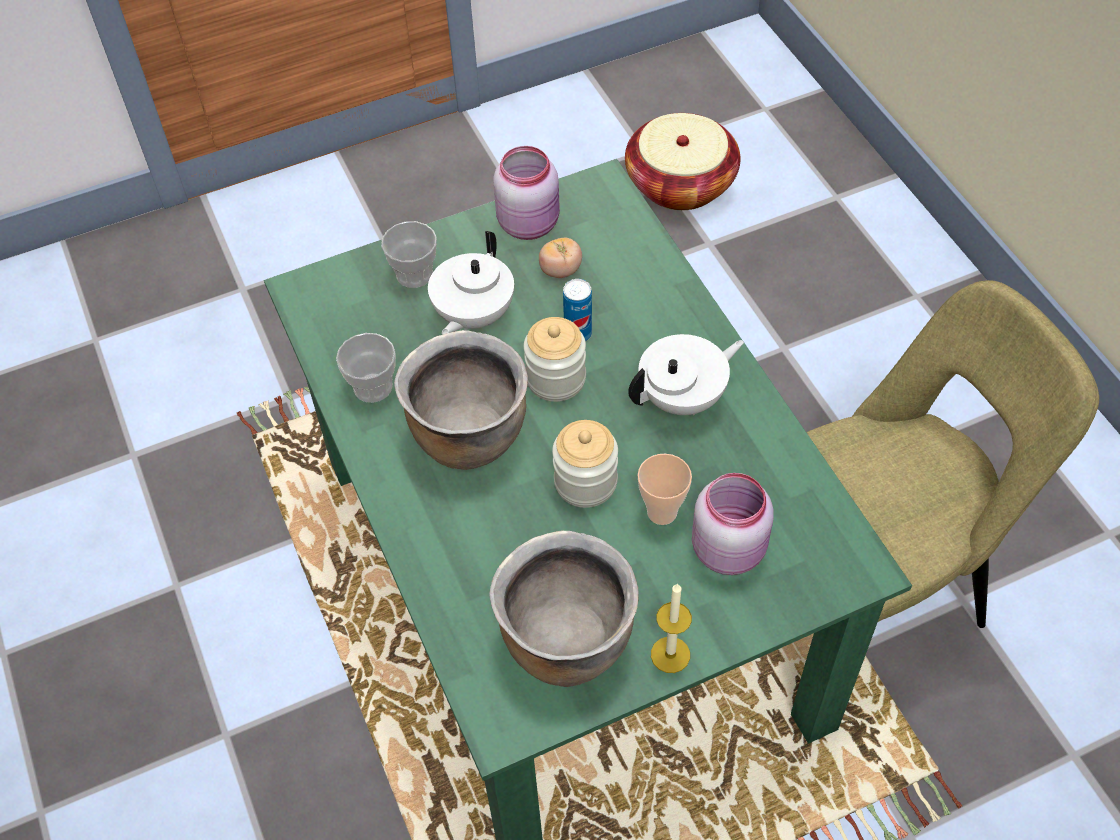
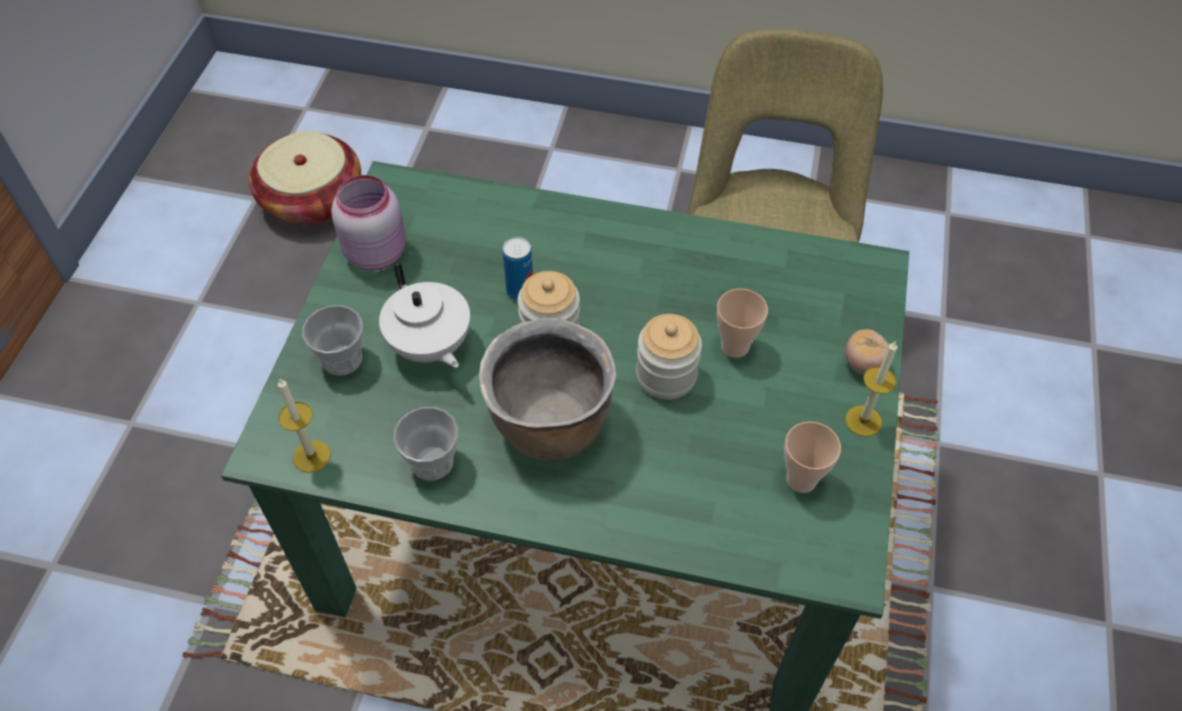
camera: 55 degrees left, 0 degrees up
brown cooking pot [489,531,639,687] -> cup [784,422,841,493]
tomato [539,238,582,278] -> tomato moved to [845,329,889,375]
white teapot [628,334,744,415] -> none
pink jar [692,473,774,575] -> none
none -> candle [278,379,331,473]

